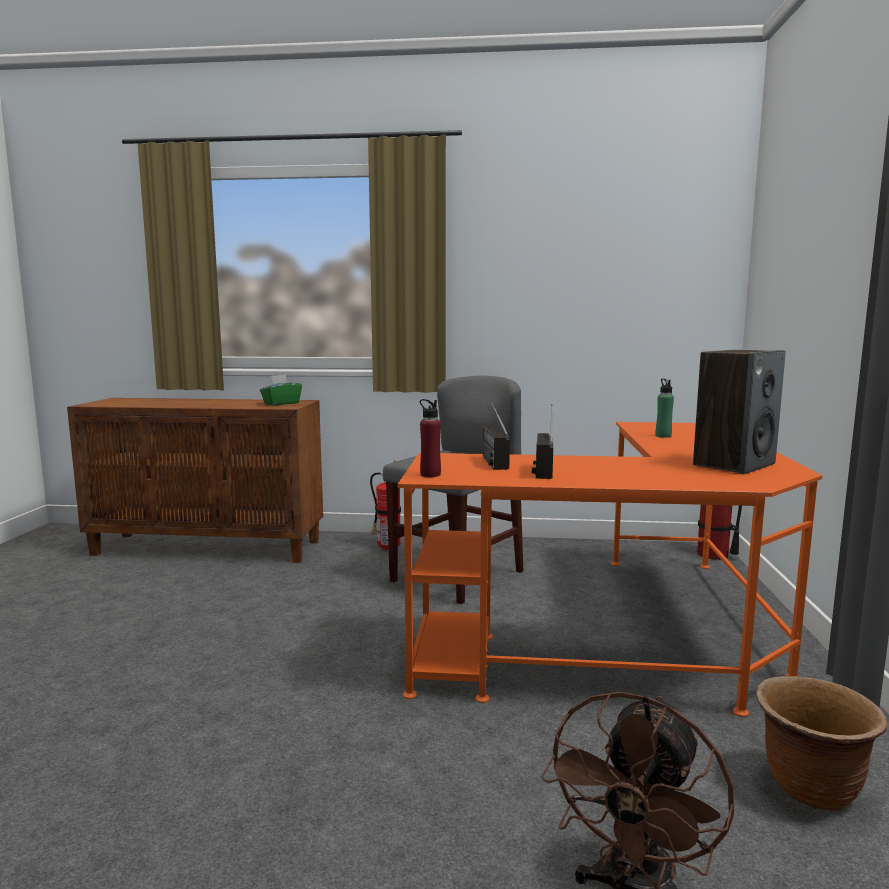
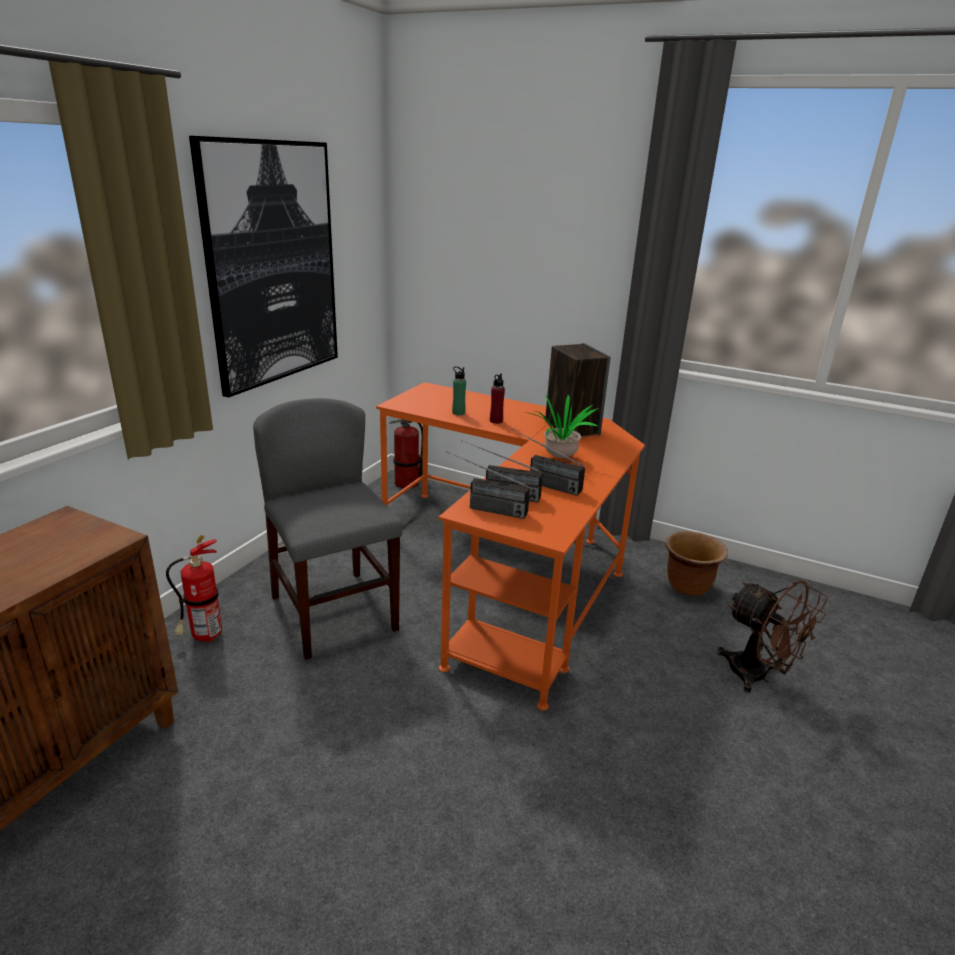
camera: 70 degrees left, 15 degrees up
green tissue box [260,375,302,405] -> none
red bottle [420,399,441,477] -> red bottle moved to [490,373,505,424]
none -> picture [189,136,338,398]
none -> radio [446,451,530,519]
none -> potted plant [525,394,599,458]

